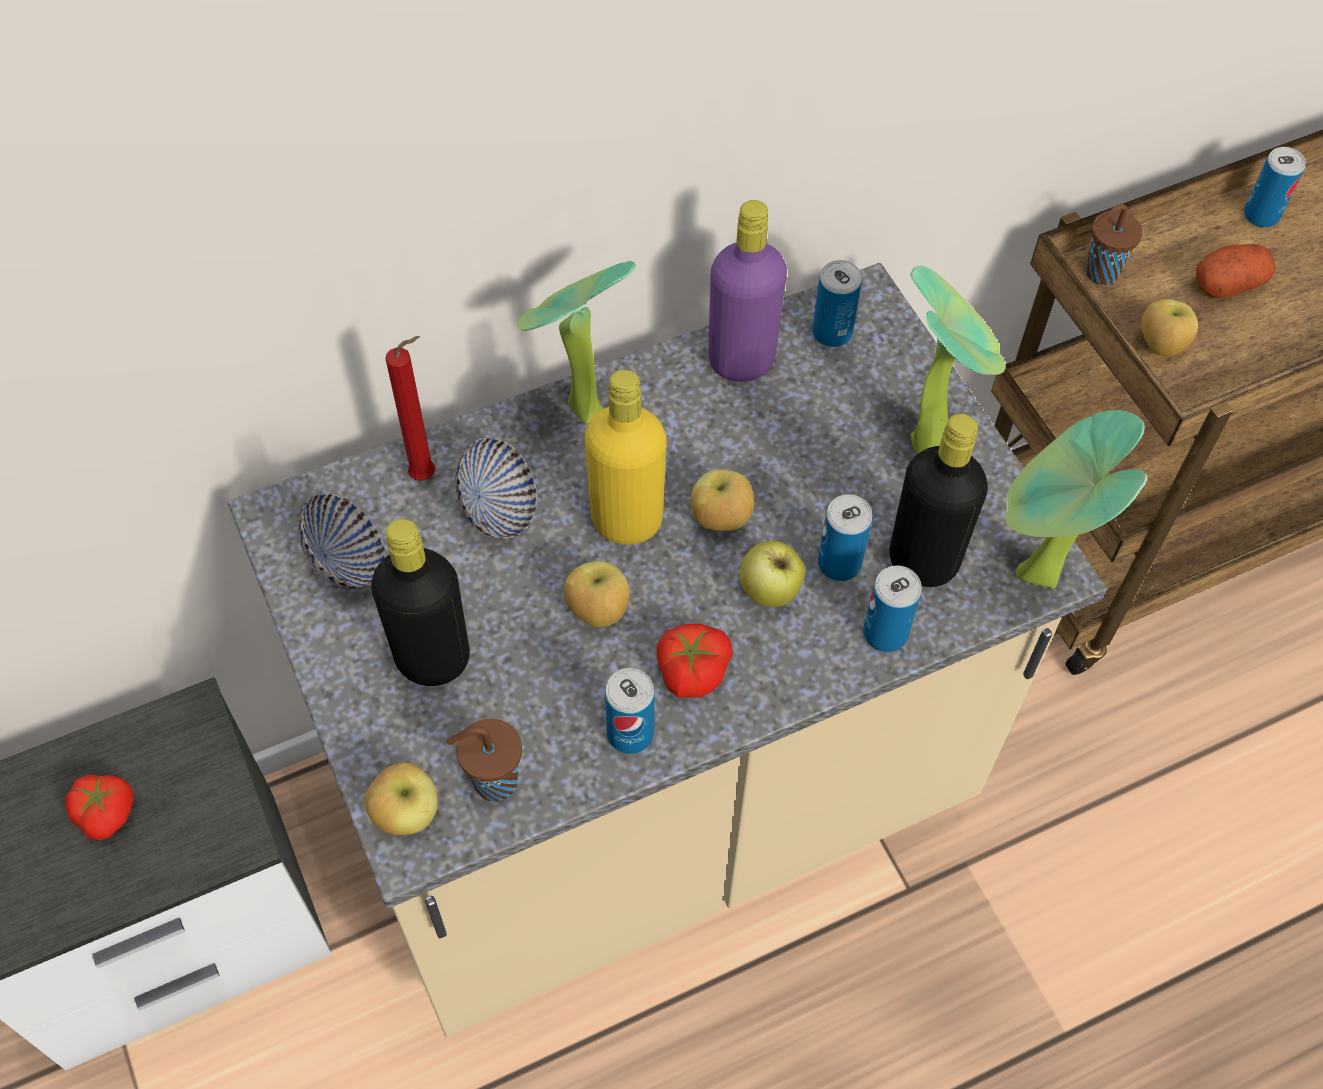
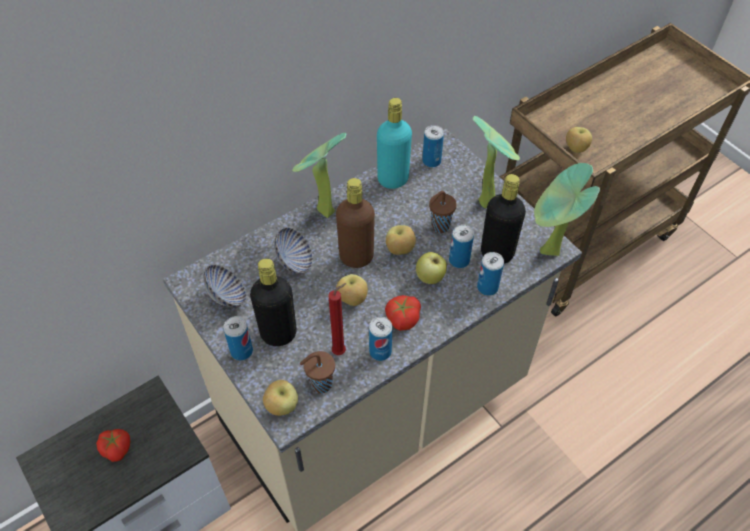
camera: 10 degrees left, 5 degrees down
red candle [385,336,435,481] -> red candle moved to [328,283,347,355]
yellow bottle [585,370,667,545] -> brown bottle [336,178,375,268]
purple bottle [708,200,787,382] -> turquoise bottle [377,98,412,189]
brown cup [1085,204,1143,285] -> brown cup moved to [429,191,457,233]
potato [1196,244,1276,299] -> none
can [1244,147,1306,228] -> can moved to [223,316,253,360]

